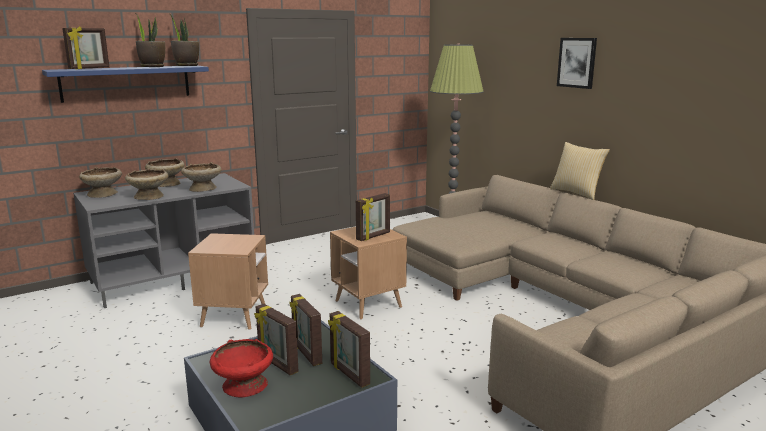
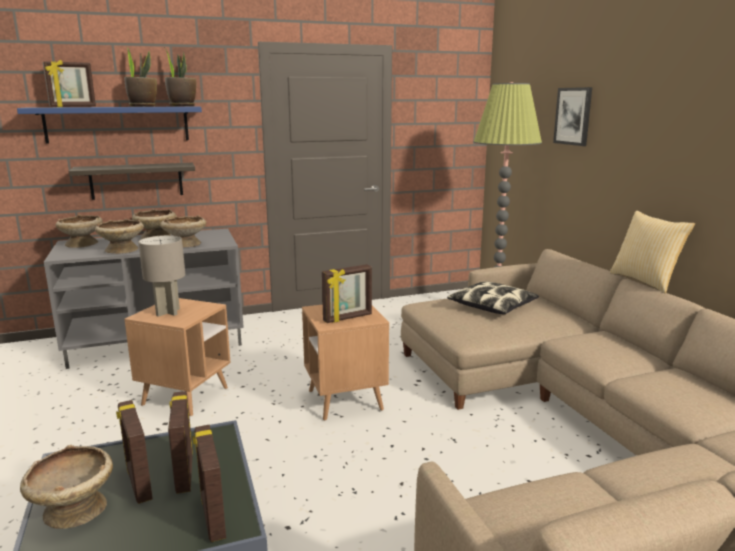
camera: 15 degrees right, 0 degrees up
red bowl [210,339,273,397] -> beige bowl [20,445,113,529]
picture [557,38,597,89] -> picture moved to [553,87,592,146]
none -> shelf [68,163,195,200]
none -> grey table lamp [138,235,185,317]
none -> pillow [447,281,539,314]

